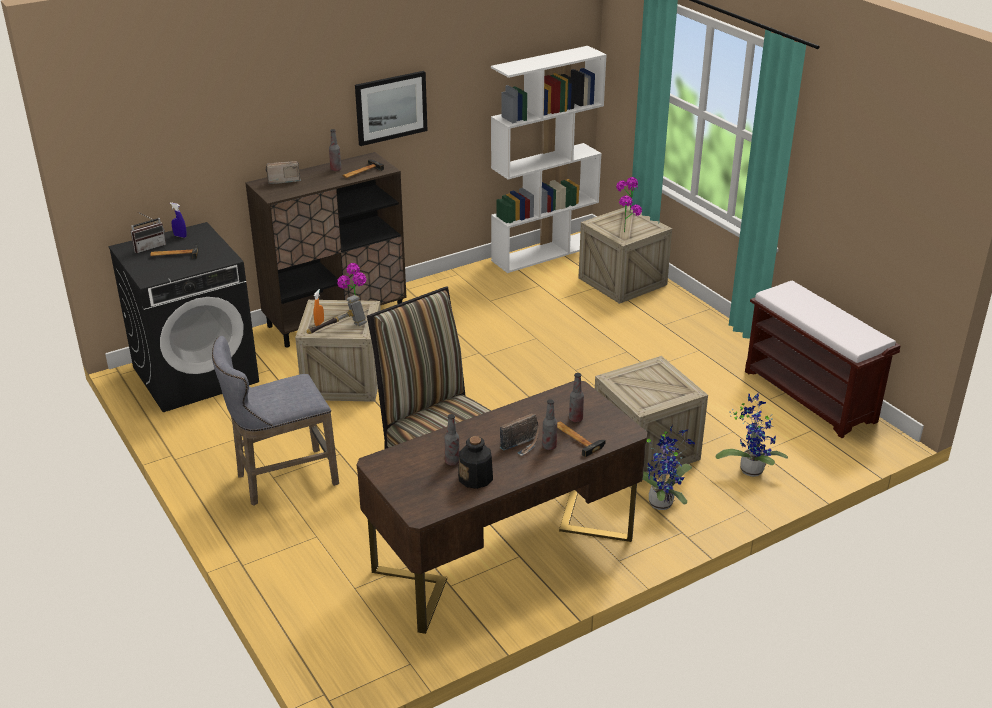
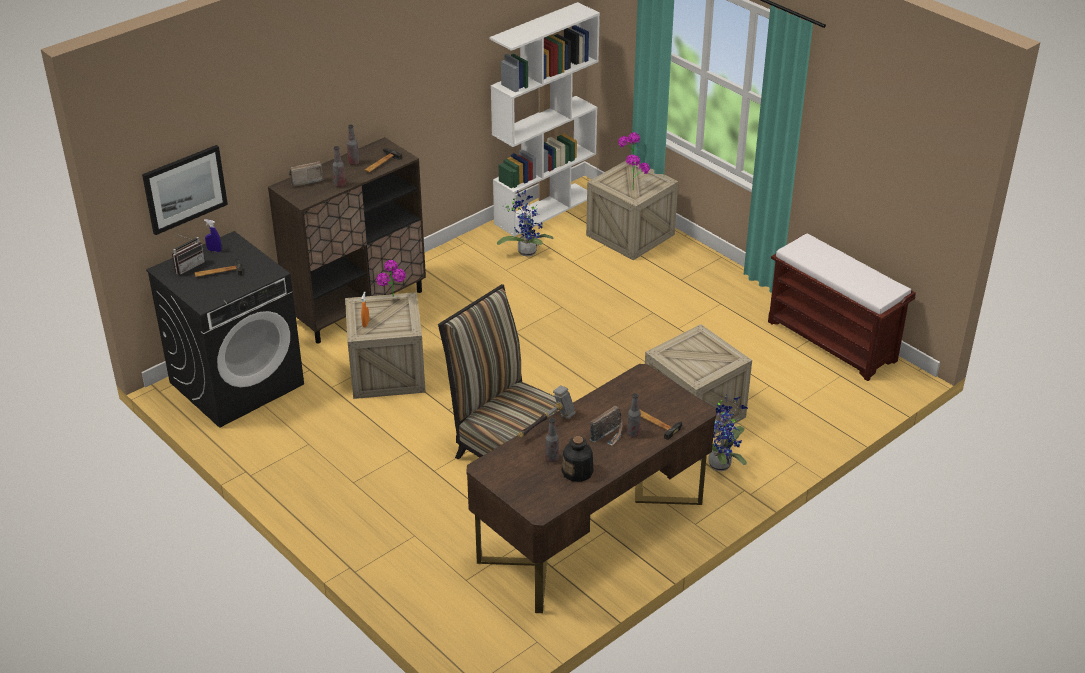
camera: 10 degrees left, 5 degrees up
grey stool [212,336,339,506] -> none
hammer [306,295,367,334] -> hammer moved to [518,385,576,437]
picture [355,71,428,146] -> picture moved to [142,145,228,235]
bottle [569,373,584,422] -> bottle moved to [333,146,346,187]
potted plant [715,393,788,477] -> potted plant moved to [497,189,553,257]

